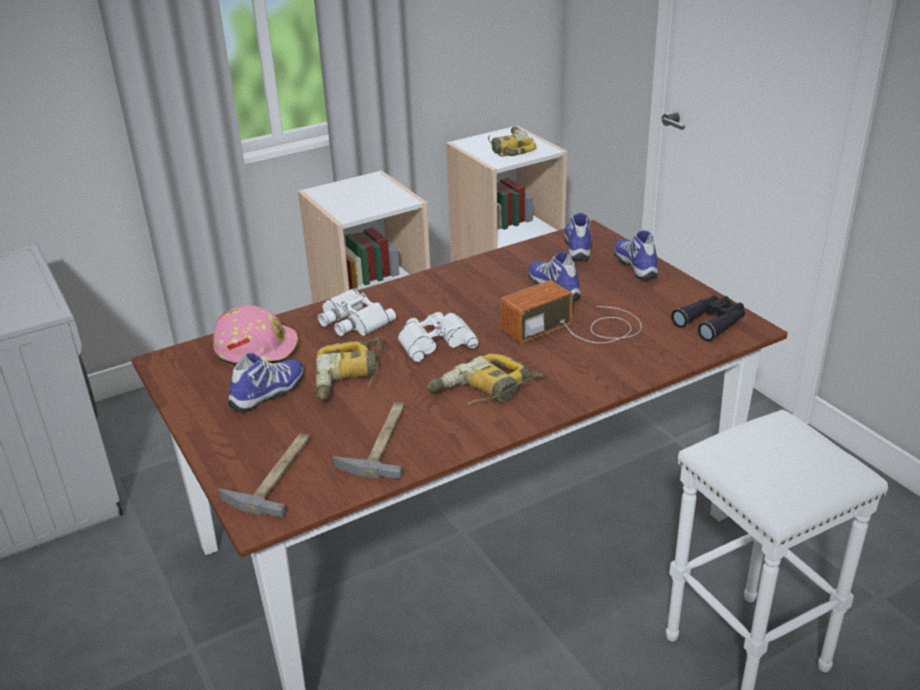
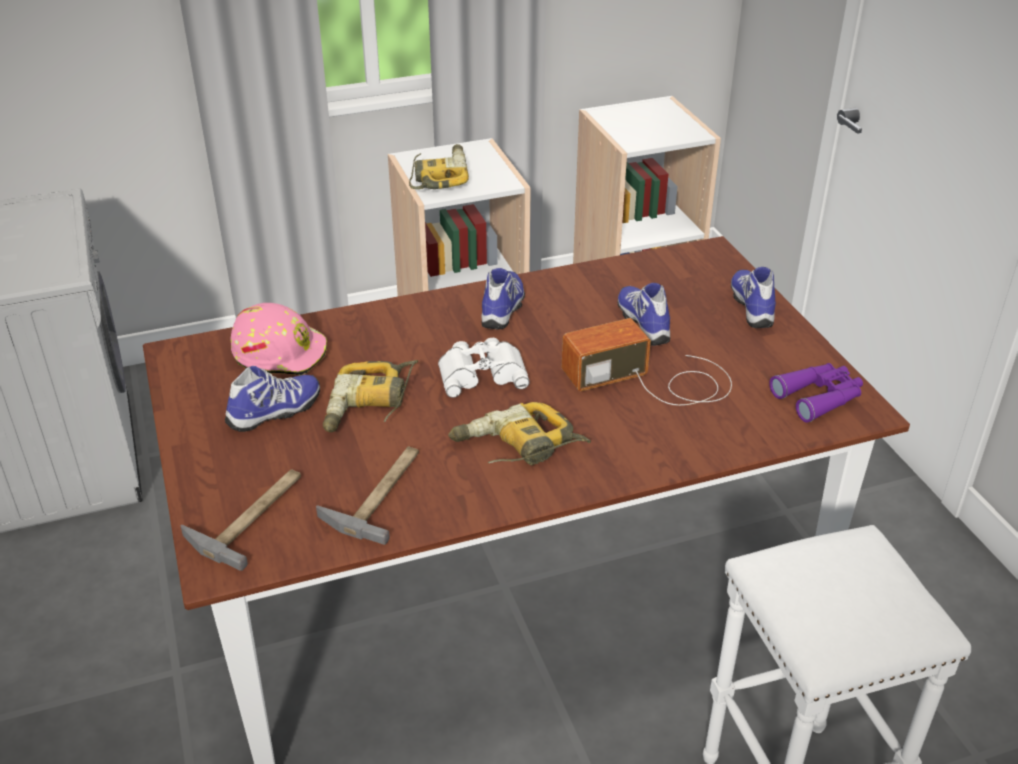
camera: 10 degrees right, 5 degrees up
white binoculars [318,289,396,336] -> none
power drill [488,126,537,156] -> power drill moved to [409,144,469,189]
shoe [564,213,593,261] -> shoe moved to [482,268,525,330]
black binoculars [671,296,745,341] -> purple binoculars [769,363,863,423]

